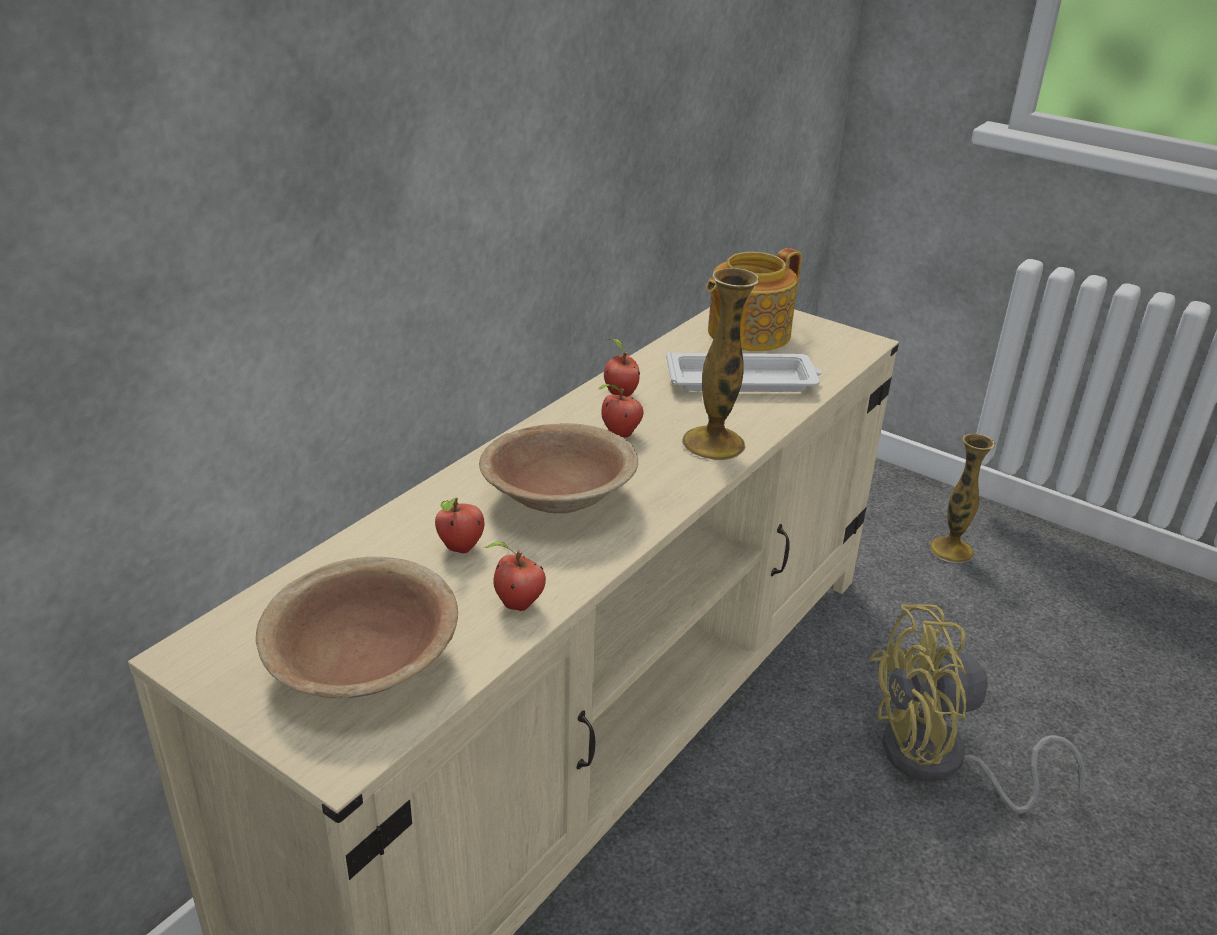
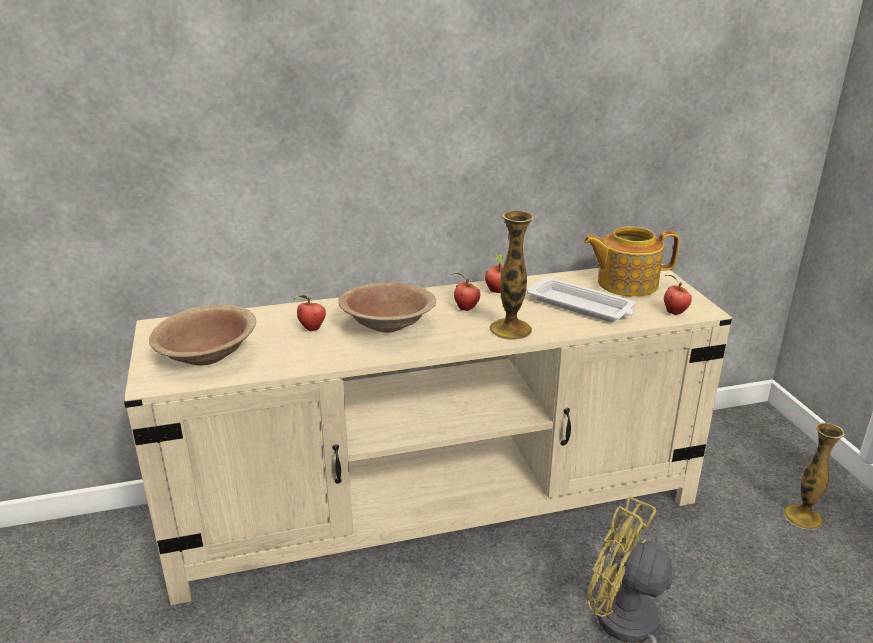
camera: 40 degrees right, 5 degrees down
apple [484,542,546,611] -> apple moved to [664,275,692,315]

